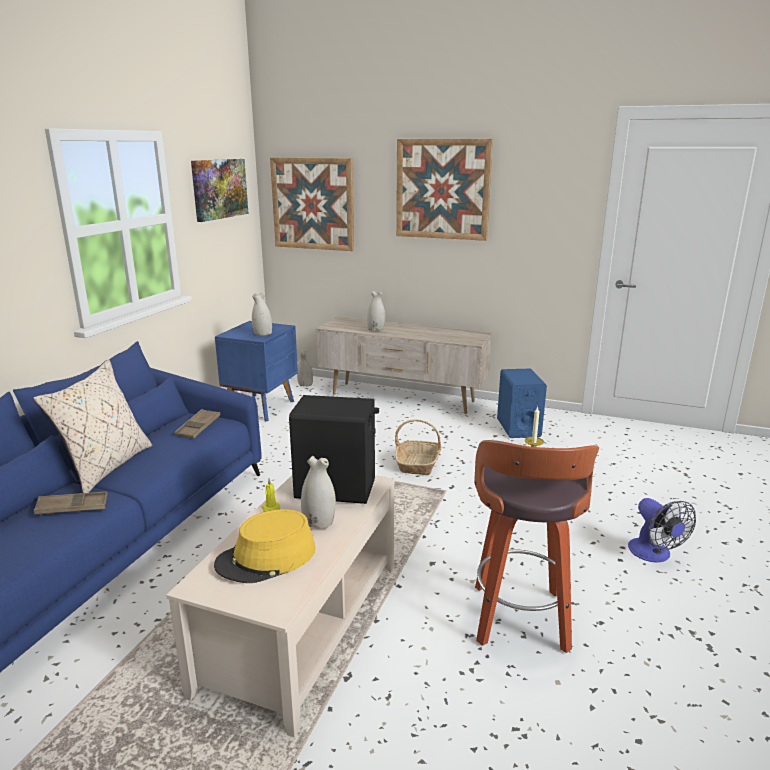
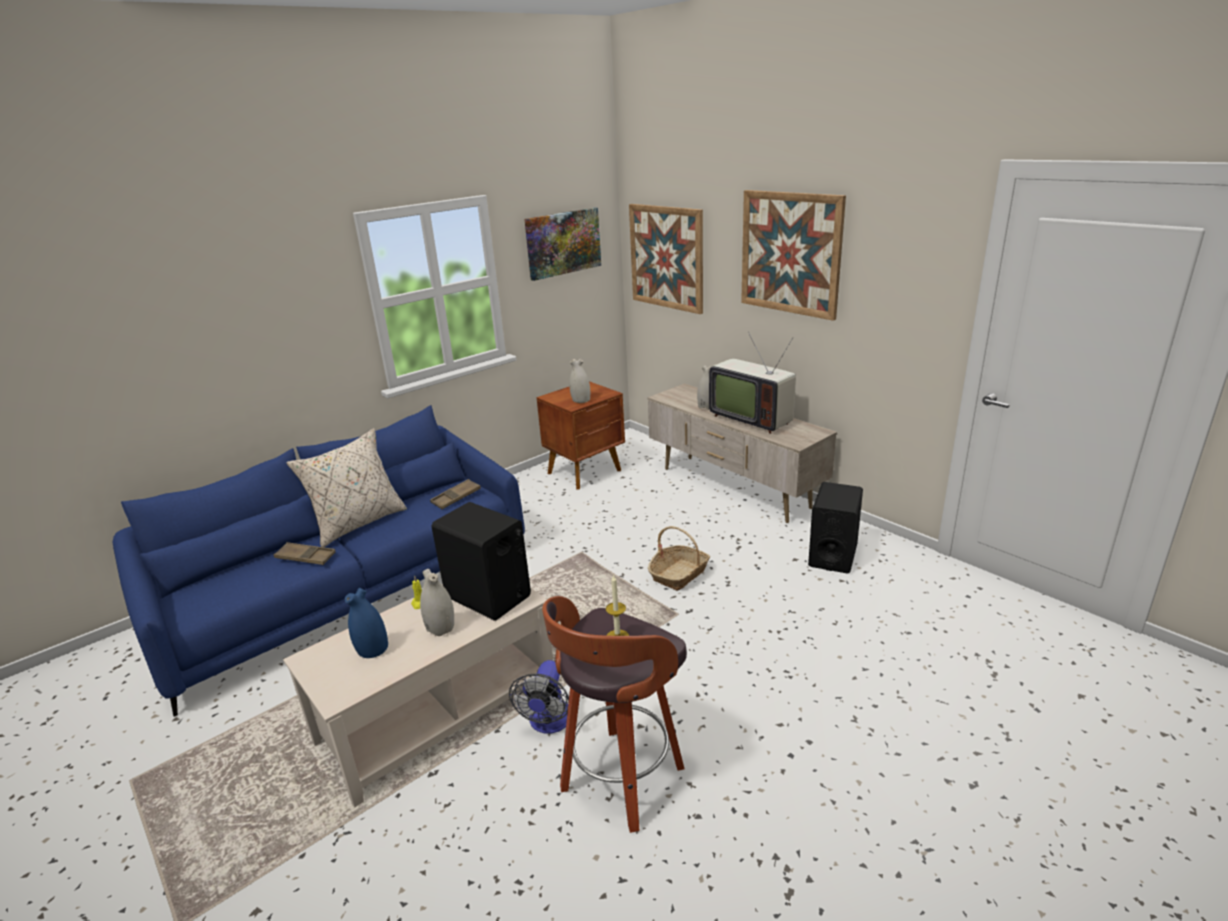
camera: 30 degrees right, 5 degrees up
yellow hat [214,509,316,583] -> blue vase [345,588,388,658]
blue nightstand [215,321,298,421] -> brown nightstand [537,381,625,490]
white vase [297,350,313,386] -> none
blue speaker [497,369,547,438] -> black speaker [808,482,863,574]
fan [628,498,696,563] -> fan moved to [509,660,569,733]
none -> television [709,332,796,434]

